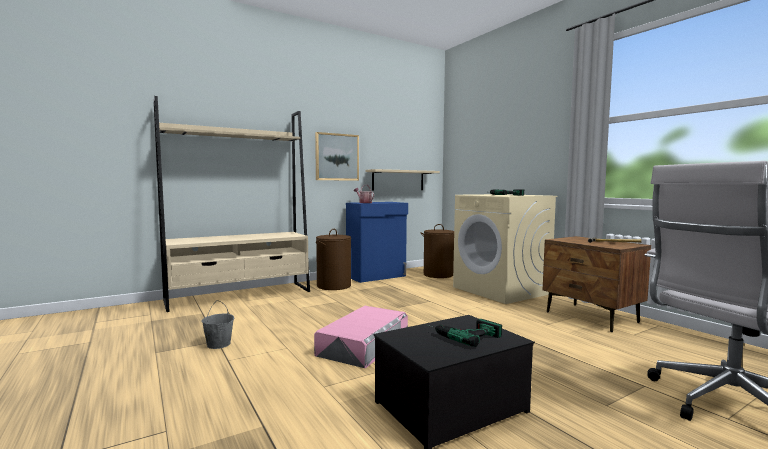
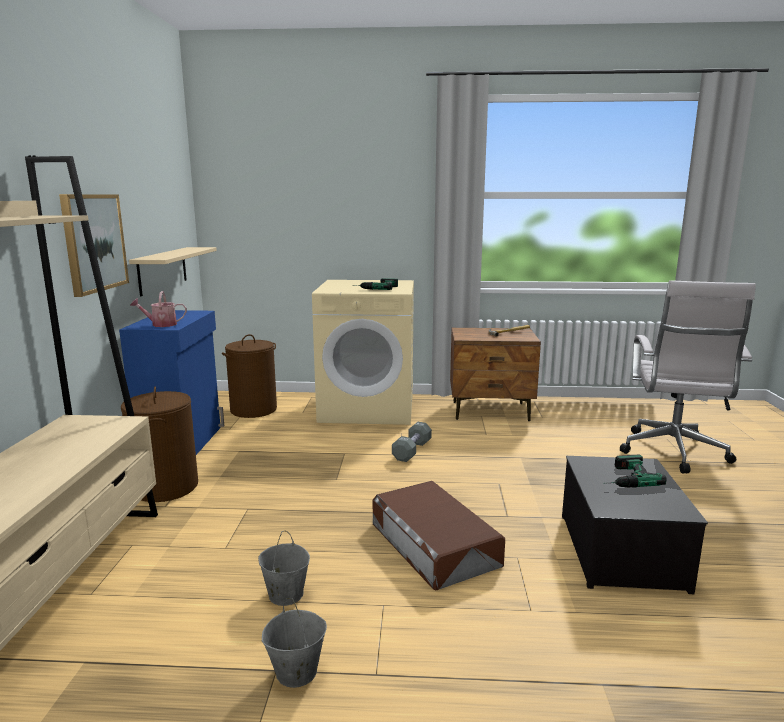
camera: 55 degrees left, 10 degrees up
pink storage box [314,306,408,368] -> brown storage box [373,481,505,590]
none -> grey bucket [258,531,310,606]
none -> grey dumbbell [392,422,432,462]

